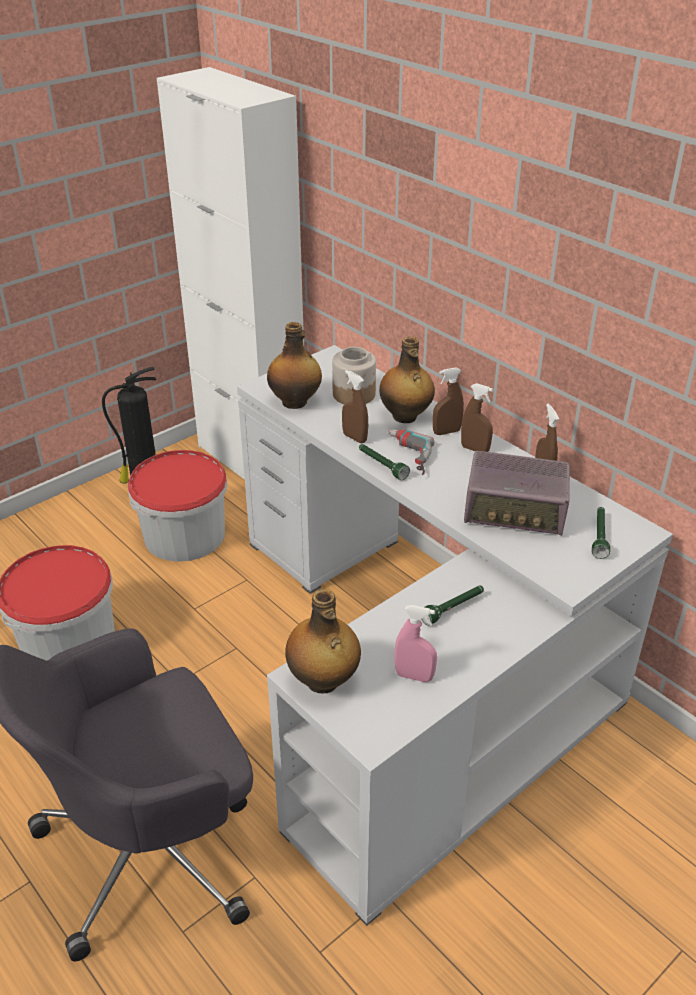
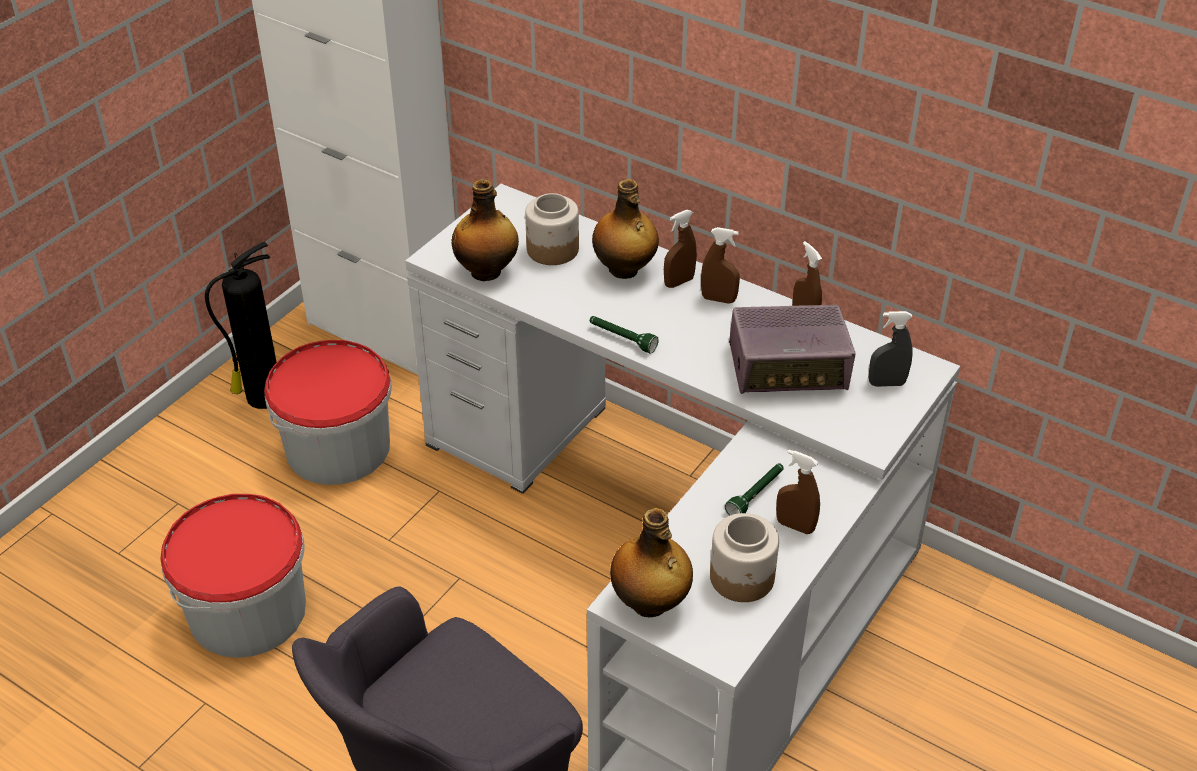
camera: 15 degrees left, 5 degrees up
brown spray bottle [342,370,368,443] -> brown spray bottle moved to [776,449,820,534]
power drill [388,429,434,475] -> none
pink spray bottle [394,605,437,682] -> jar [710,513,779,602]
green flashlight [592,507,610,559] -> grey spray bottle [869,311,913,387]

